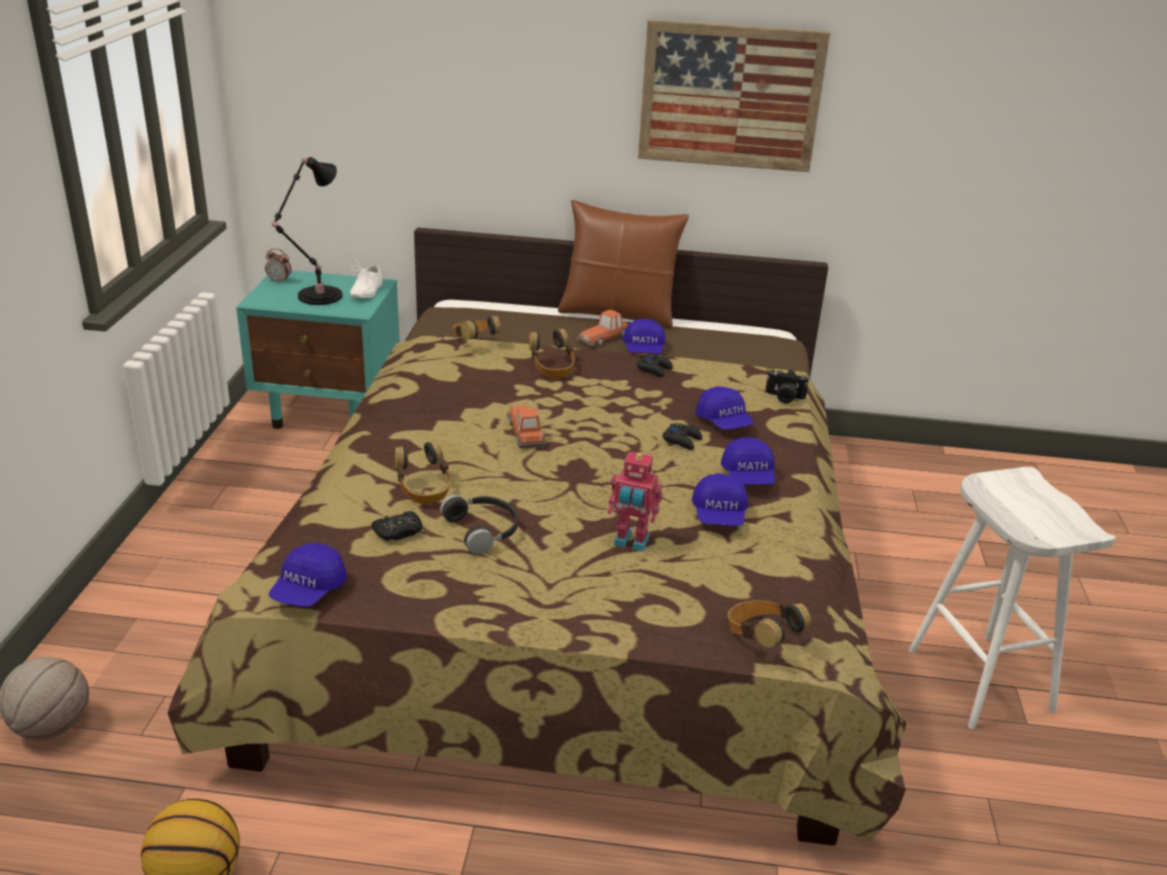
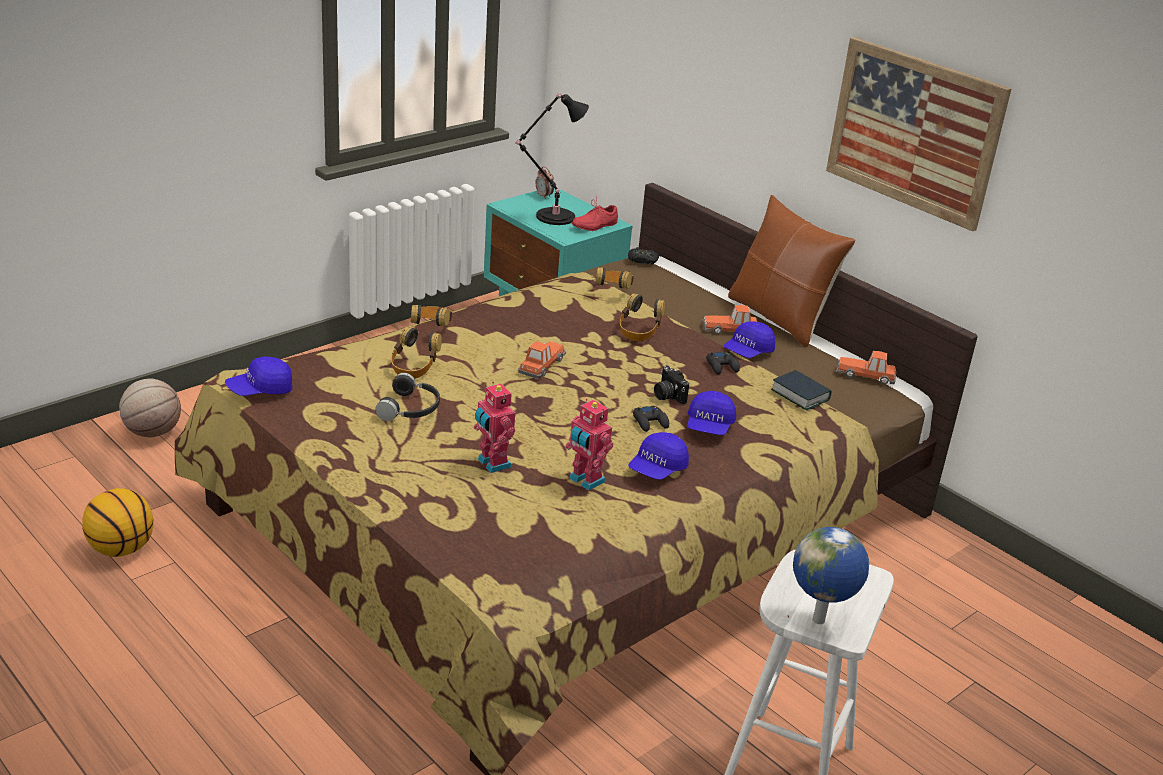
camera: 40 degrees right, 0 degrees up
white shoe [350,260,383,298] -> red shoe [572,200,618,231]
black game controller [371,511,422,541] -> black game controller moved to [628,247,659,265]
blue cap [692,473,748,526] -> toy robot [565,399,613,491]
headphones [728,600,811,648] -> headphones moved to [411,304,453,326]
camera [765,369,809,404] -> camera moved to [654,365,689,404]
none -> book [771,370,831,411]
none -> globe [793,527,869,624]
none -> toy car [836,351,896,384]

